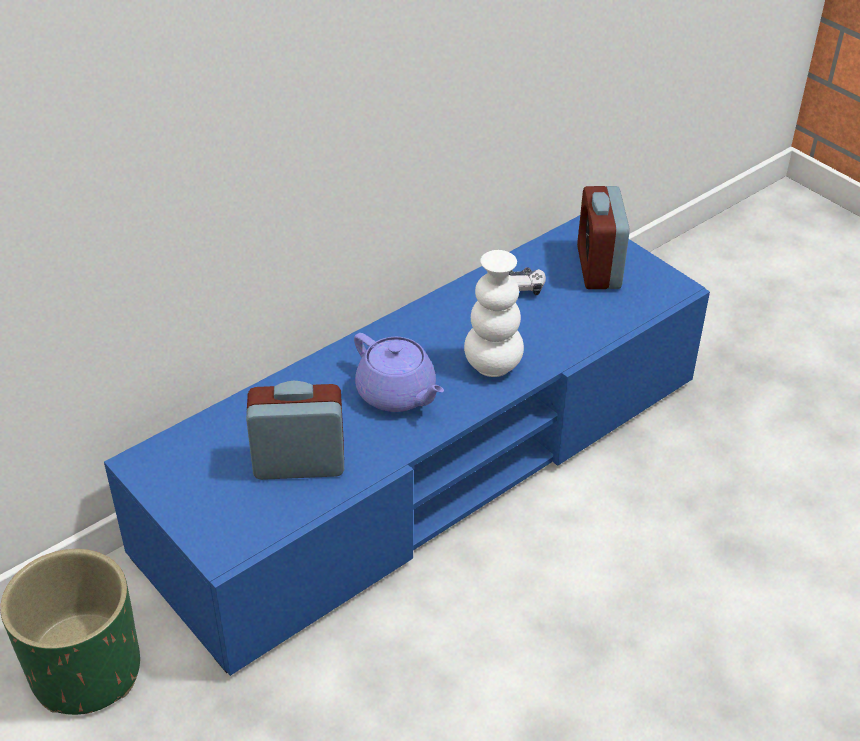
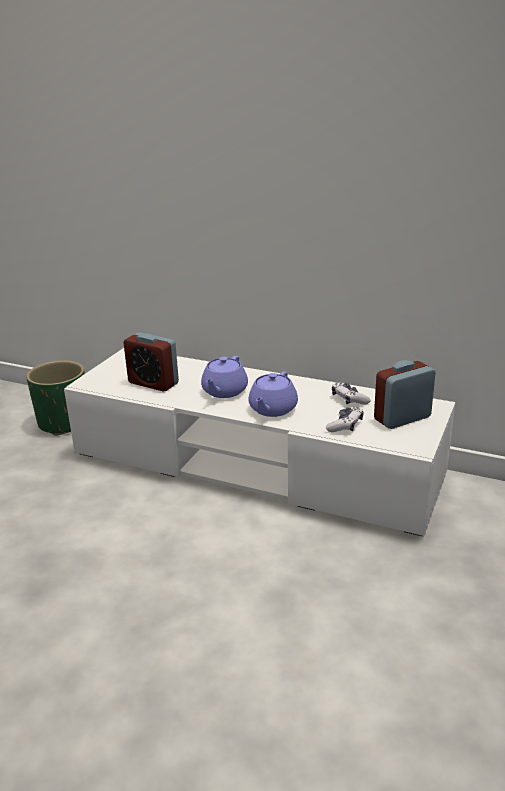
camera: 65 degrees right, 15 degrees down
blue tv stand [104,215,710,676] -> white tv stand [64,348,455,536]
alarm clock [246,380,344,480] -> alarm clock turned 150 degrees clockwise [123,332,179,392]
white vase [464,250,524,377] -> purple teapot [249,371,298,417]
none -> game controller [326,407,363,432]

